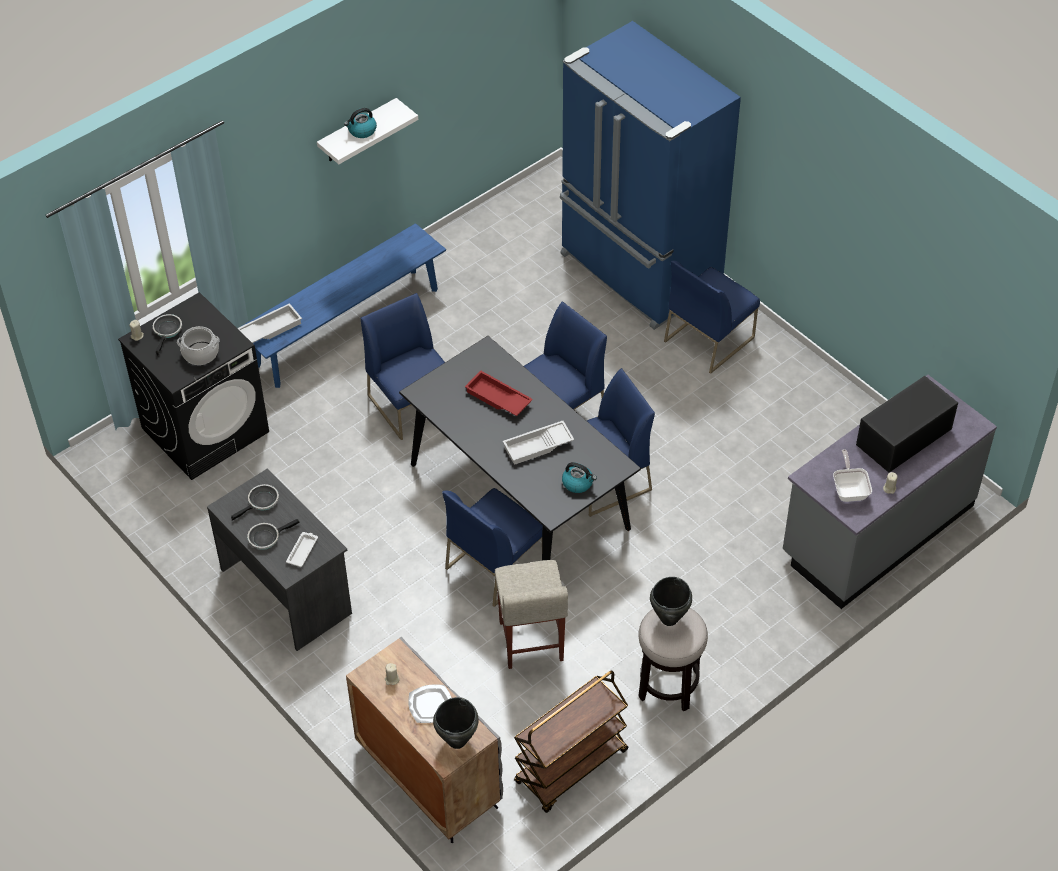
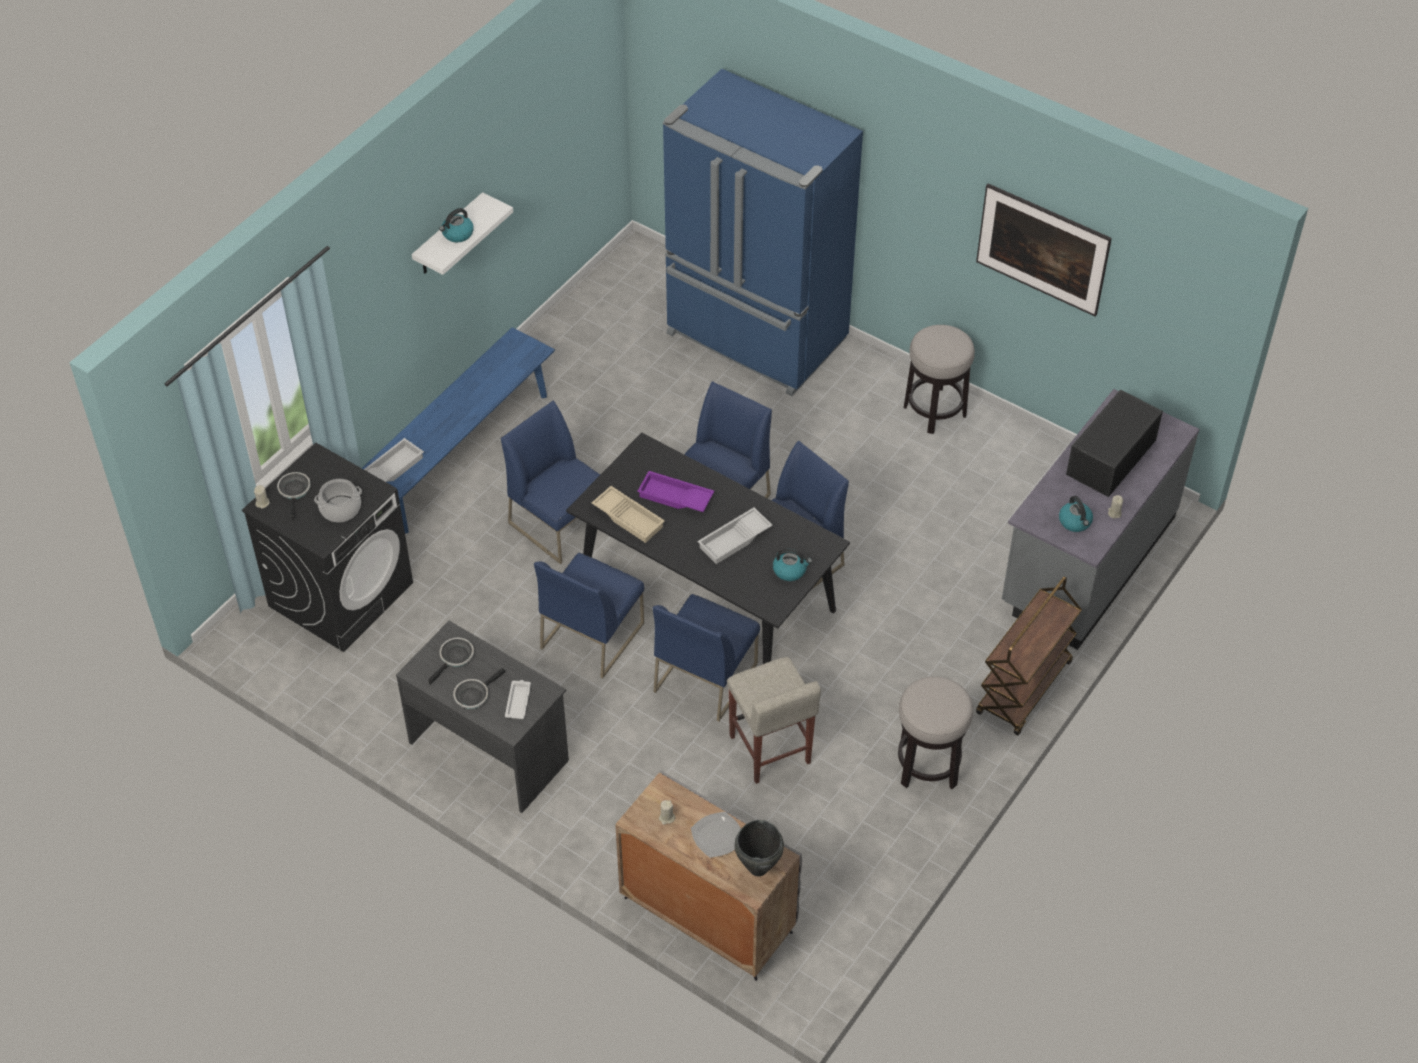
camera: 15 degrees left, 0 degrees up
red tray [465,371,533,416] -> purple tray [637,471,714,512]
brown cart [514,670,628,813] -> brown cart moved to [976,576,1082,735]
black cooking pot [650,577,692,626] -> none
blue chair [664,261,760,374] -> blue chair moved to [534,553,644,679]
frying pan [833,449,872,502] -> kettle [1059,496,1093,532]
none -> beige tray [592,486,665,543]
none -> stool [904,325,975,434]
none -> picture [976,183,1112,316]

